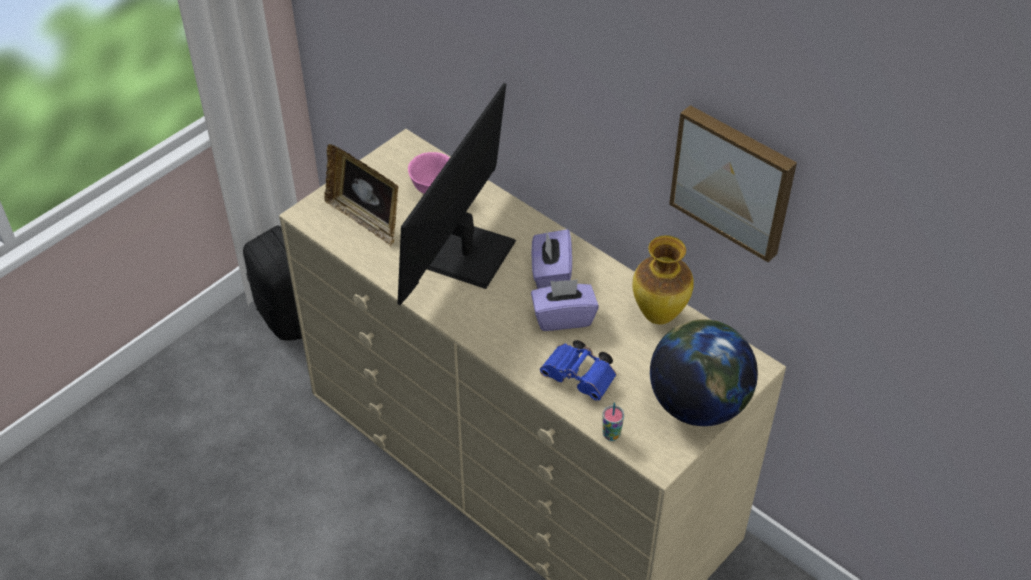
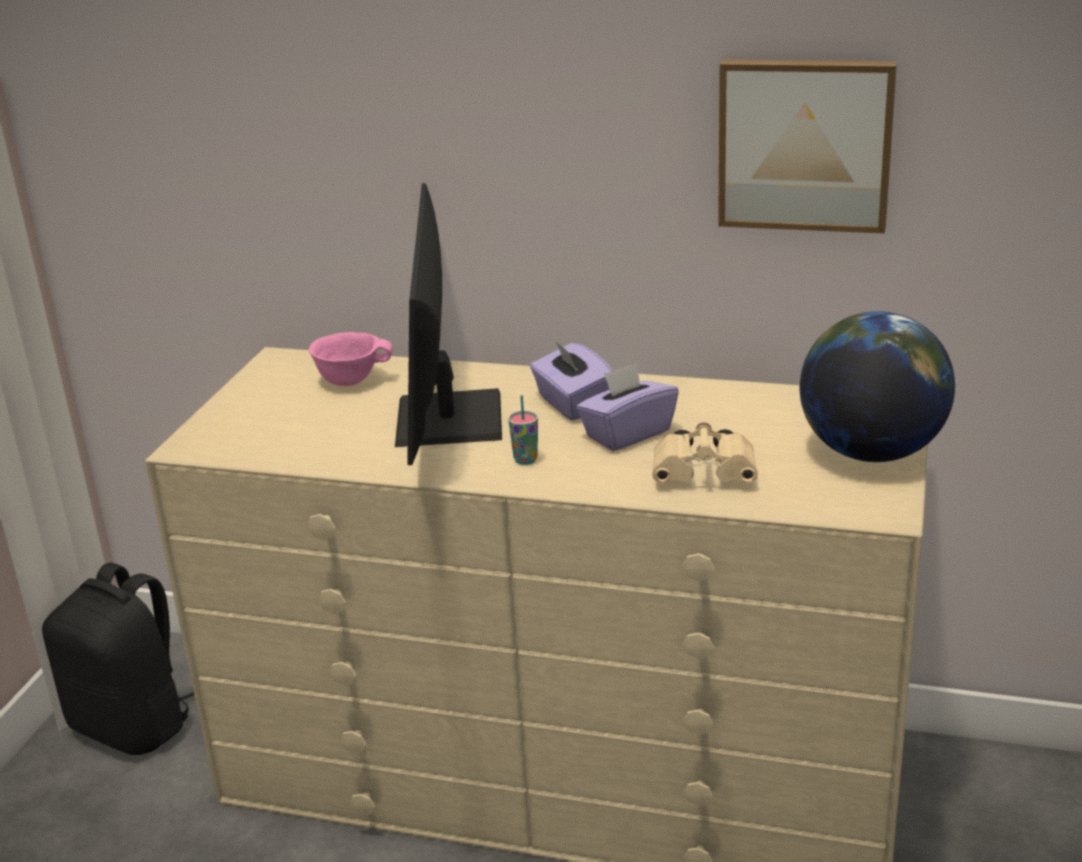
camera: 25 degrees left, 20 degrees down
picture frame [324,144,398,247] -> none
blue binoculars [540,340,616,401] -> beige binoculars [652,422,758,483]
cup [603,403,624,441] -> cup moved to [508,395,538,465]
vase [632,235,694,325] -> none

